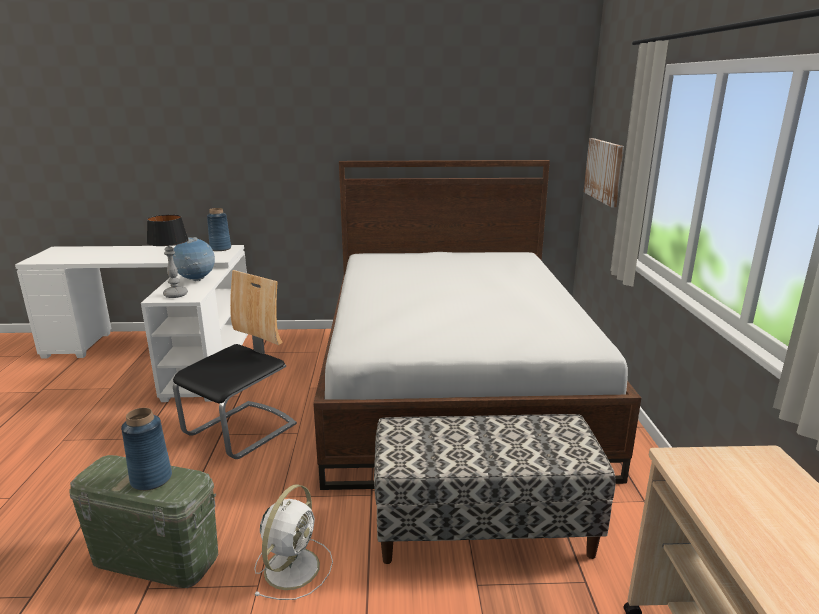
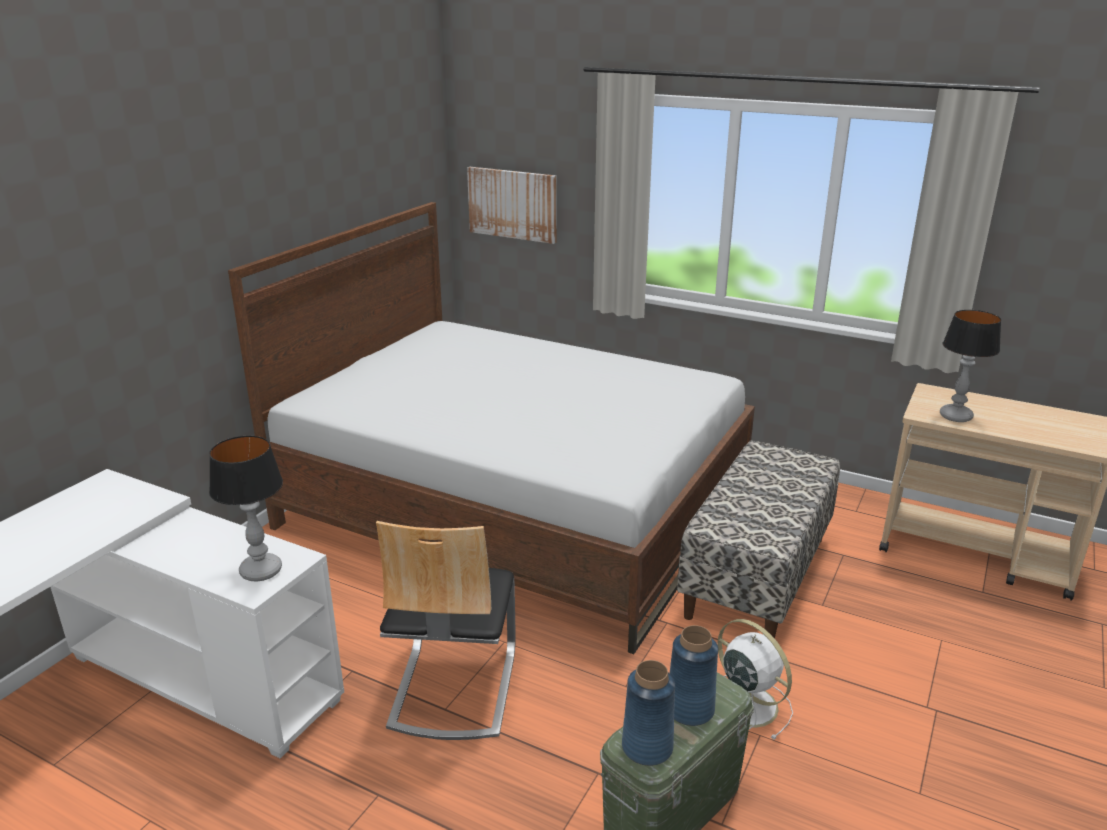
camera: 60 degrees left, 5 degrees up
globe [173,237,215,281] -> none
chair [173,270,297,459] -> chair turned 150 degrees counterclockwise [376,521,516,740]
blue vase [207,208,231,251] -> blue vase moved to [622,660,675,766]
none -> table lamp [940,310,1001,422]

